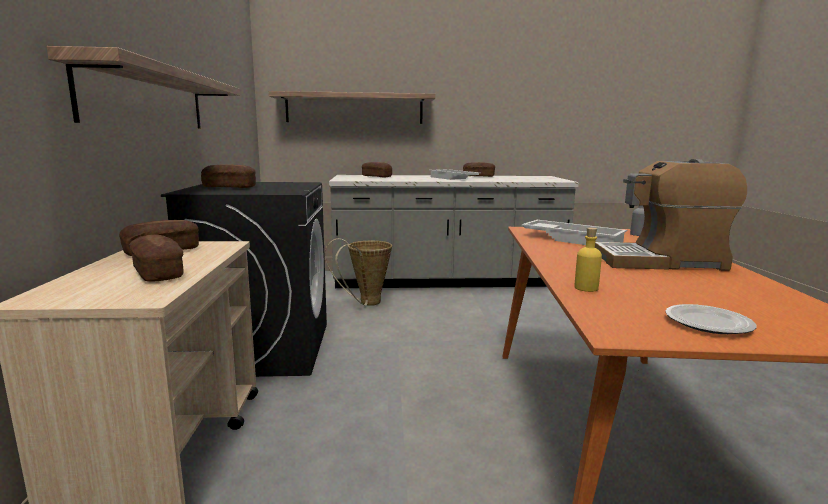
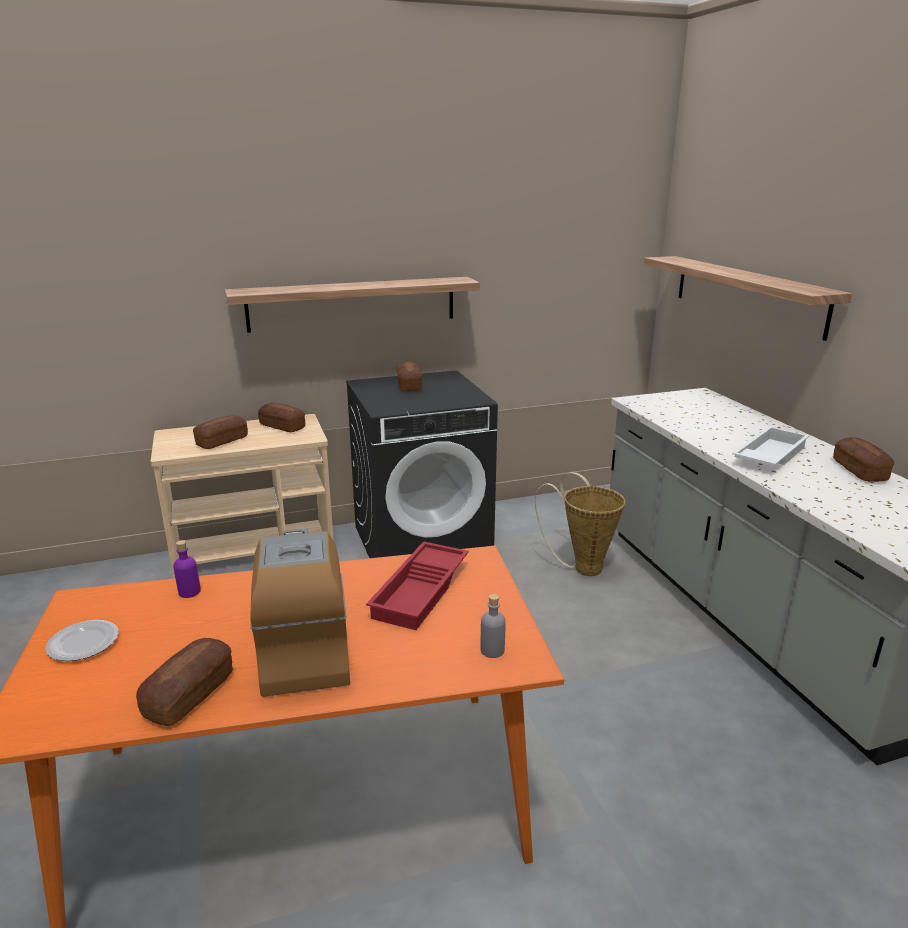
camera: 75 degrees right, 10 degrees up
bread [362,162,392,177] -> bread moved to [136,638,233,726]
white tray [522,220,627,245] -> red tray [366,541,469,630]
yellow bottle [574,227,602,292] -> purple bottle [173,540,201,598]

